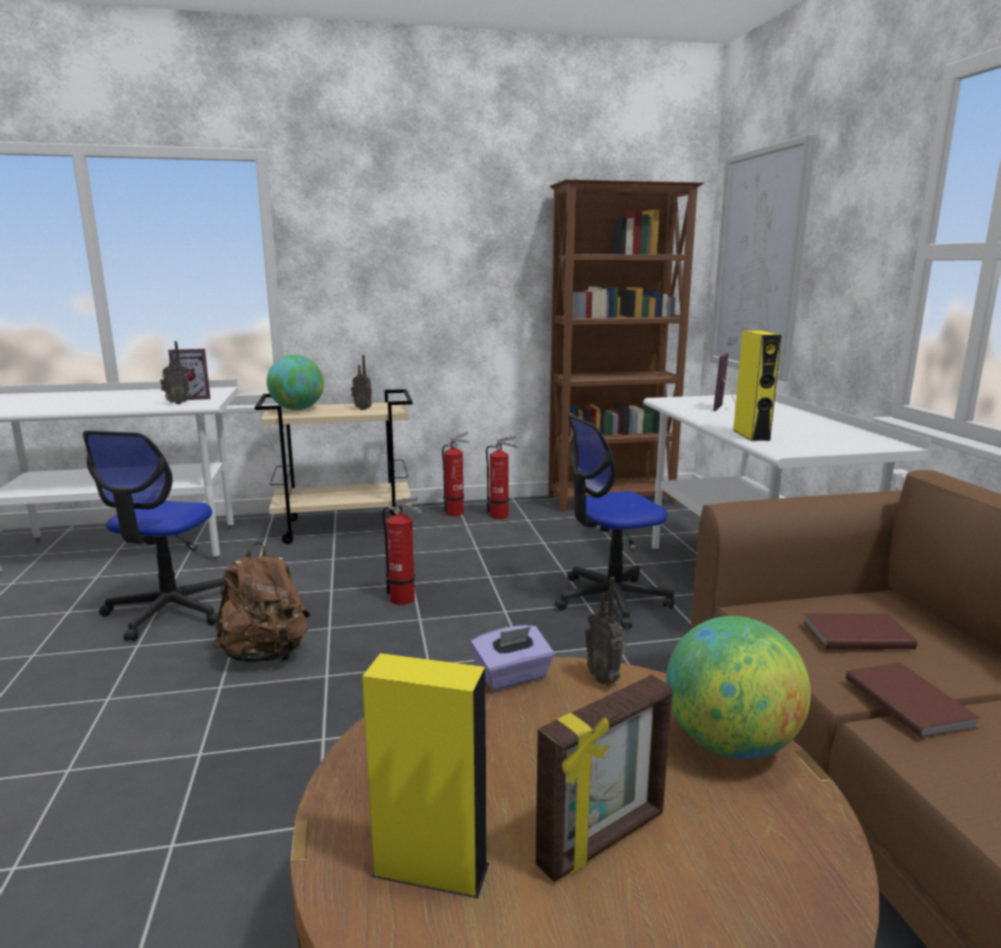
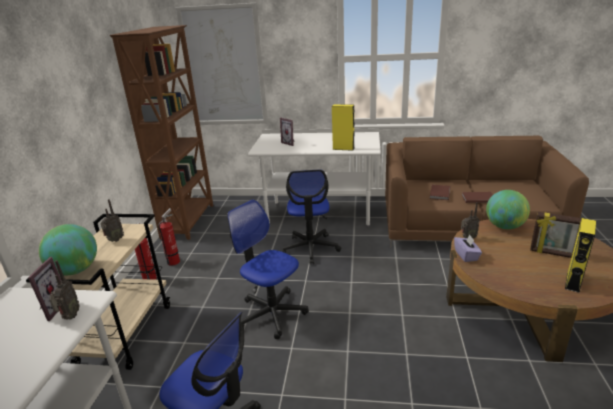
camera: 70 degrees left, 10 degrees up
brown backpack [212,542,310,663] -> none
fire extinguisher [383,496,422,605] -> office chair [227,199,309,339]
picture frame [536,675,673,882] -> picture frame turned 135 degrees clockwise [530,212,582,258]

